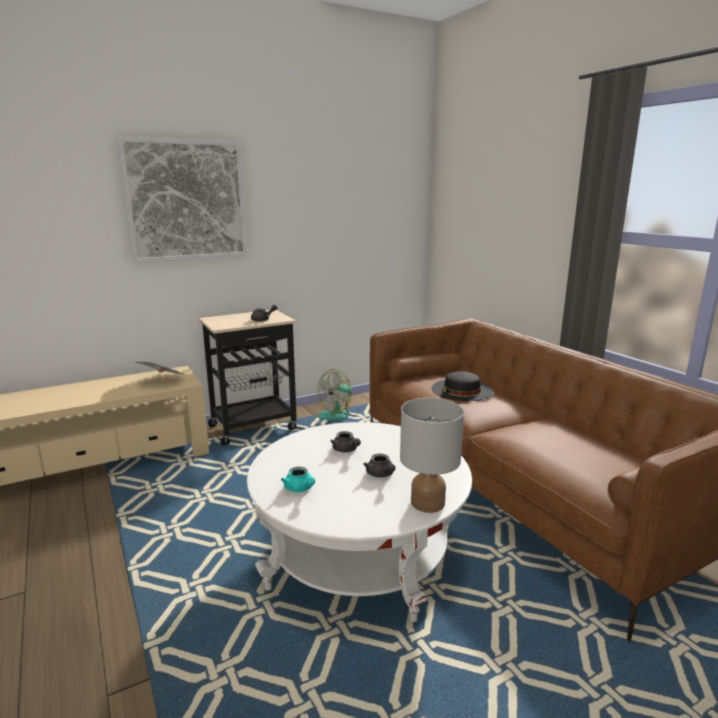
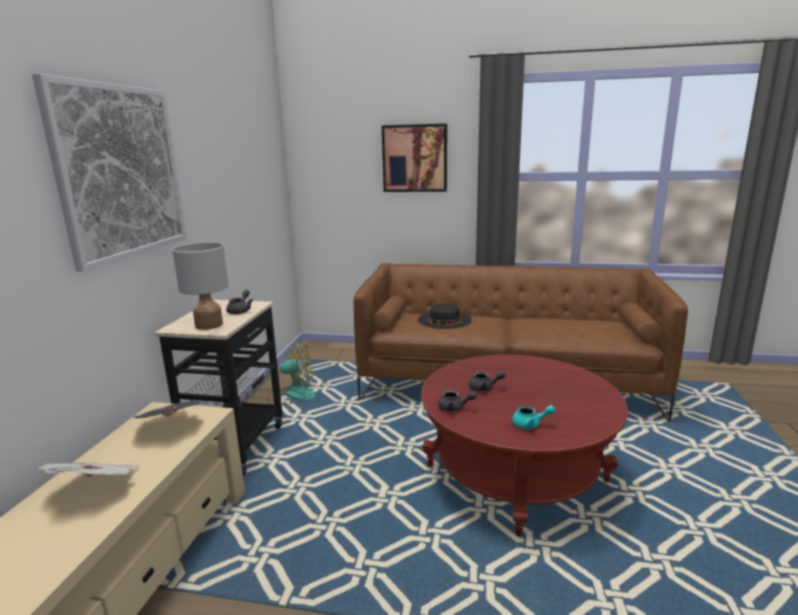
camera: 50 degrees left, 0 degrees up
white coffee table [247,422,472,622] -> red coffee table [421,355,628,537]
fan [317,369,359,420] -> fan turned 90 degrees counterclockwise [268,341,316,405]
grey teapot [363,454,395,478] -> grey teapot moved to [438,390,477,412]
grey table lamp [400,398,464,513] -> grey table lamp moved to [172,242,229,330]
none -> newspaper [38,463,140,477]
none -> picture [382,124,447,192]

